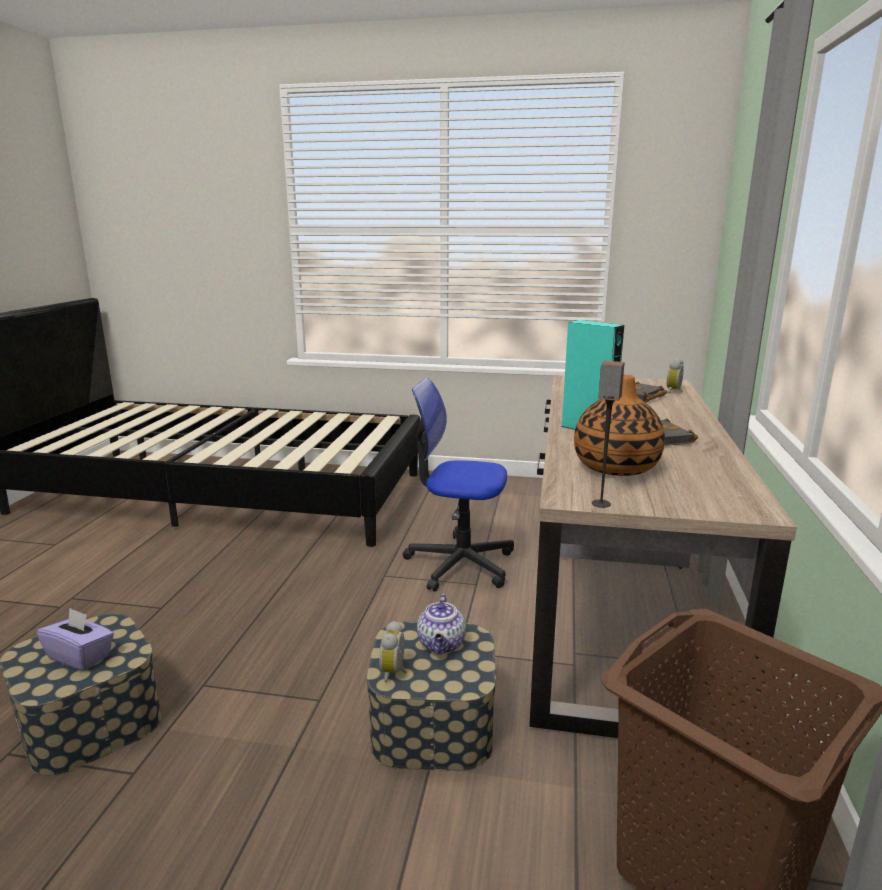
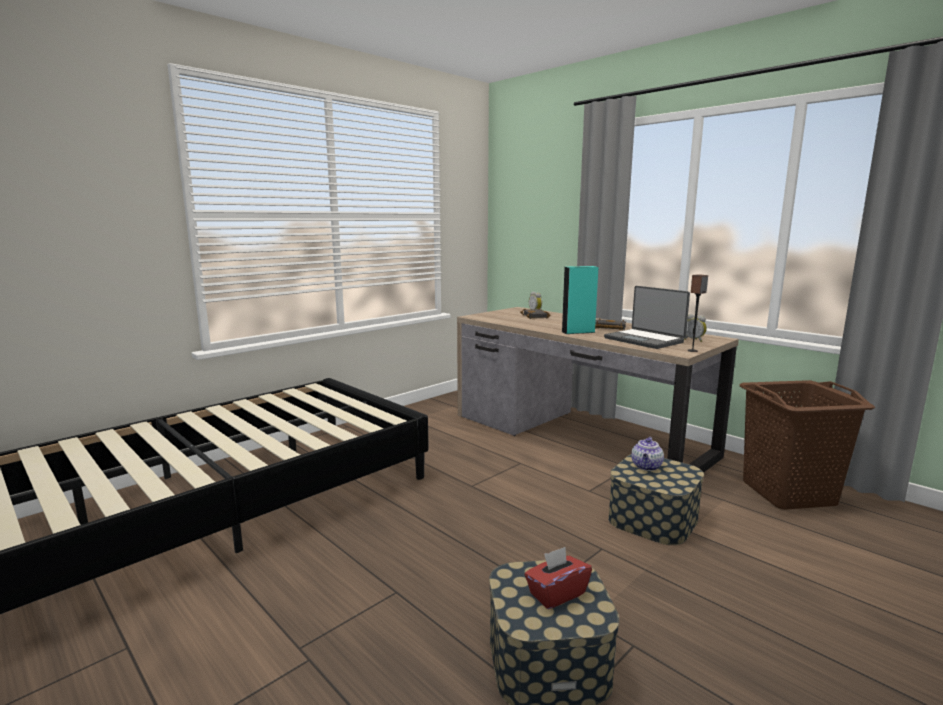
camera: 55 degrees left, 5 degrees down
purple tissue box [36,608,114,671] -> red tissue box [524,547,592,609]
alarm clock [379,621,407,682] -> alarm clock moved to [685,314,707,342]
office chair [403,378,514,592] -> none
teapot [417,594,466,654] -> teapot turned 75 degrees clockwise [631,437,664,471]
vase [574,374,665,476] -> laptop [604,286,690,349]

